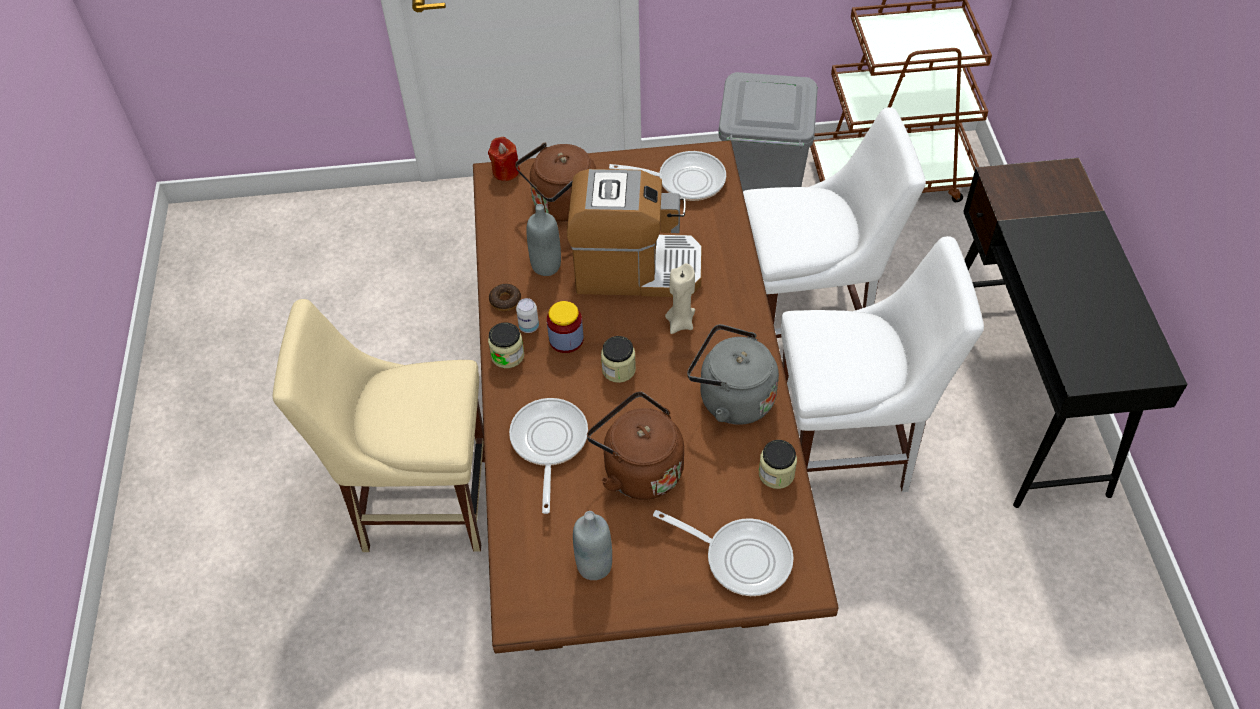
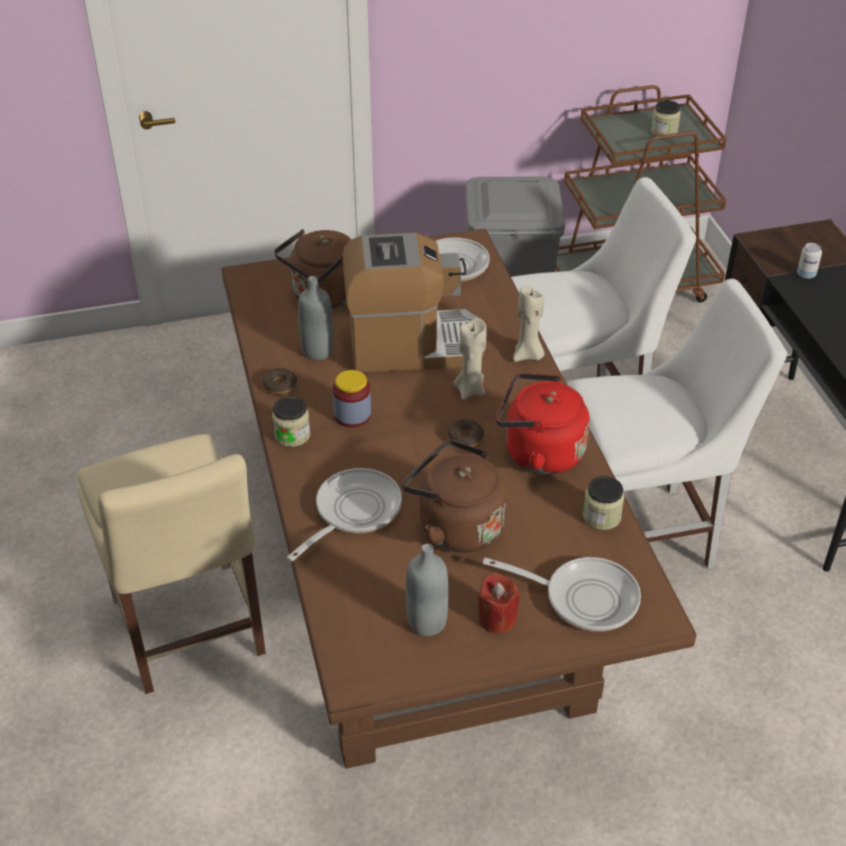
camera: 10 degrees left, 10 degrees down
beige chair [273,299,485,552] -> beige chair turned 105 degrees counterclockwise [78,434,266,694]
red candle [488,137,520,181] -> red candle moved to [478,572,519,633]
frying pan [509,398,588,514] -> frying pan turned 45 degrees clockwise [287,468,402,561]
can [516,298,539,333] -> can moved to [797,243,822,279]
jar [601,336,636,383] -> jar moved to [651,100,681,136]
grey kettle [687,324,779,425] -> red kettle [496,373,590,474]
none -> donut [448,419,484,447]
none -> beige candle [513,285,544,362]

